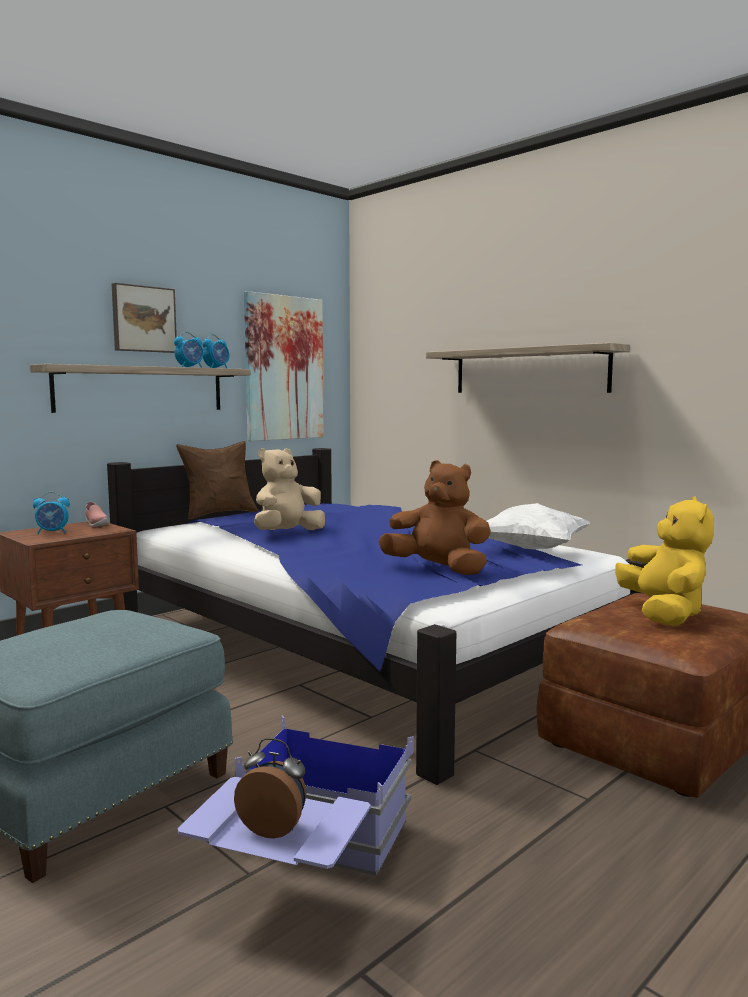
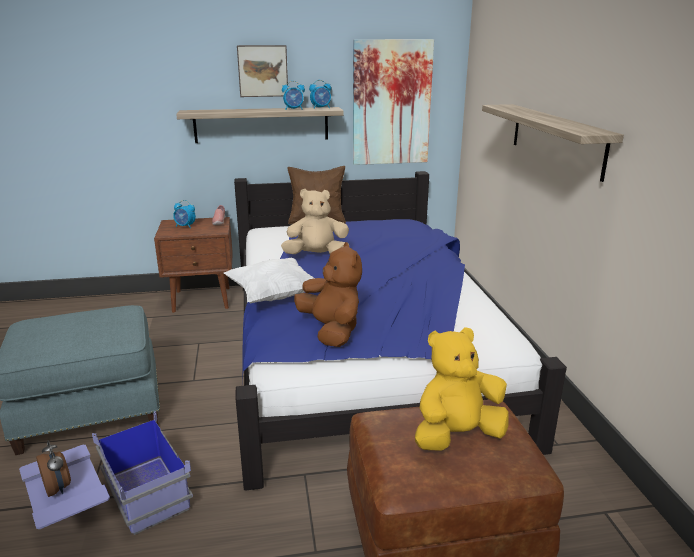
camera: 35 degrees right, 15 degrees up
white pillow [487,503,590,550] -> white pillow moved to [224,258,314,303]
yellow plush toy [615,496,714,626] -> yellow plush toy turned 150 degrees counterclockwise [415,327,509,451]

